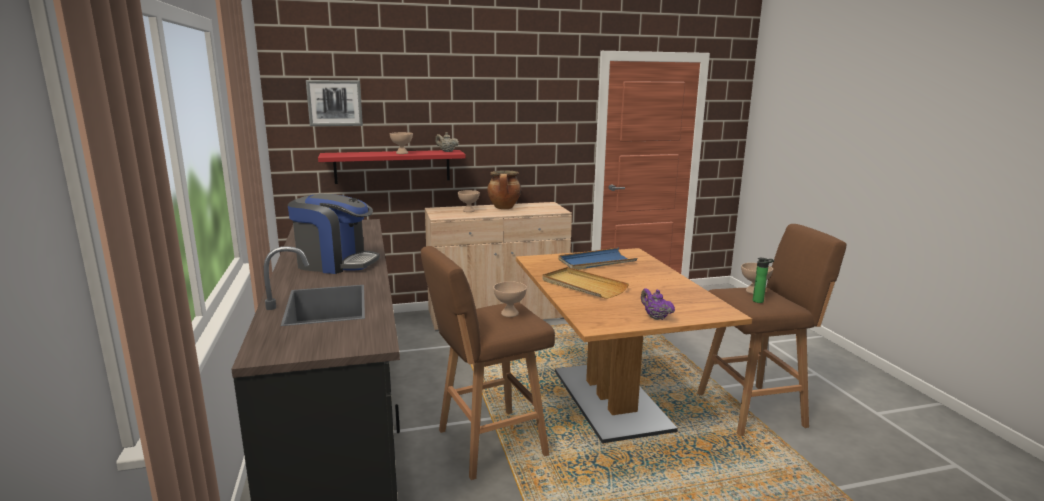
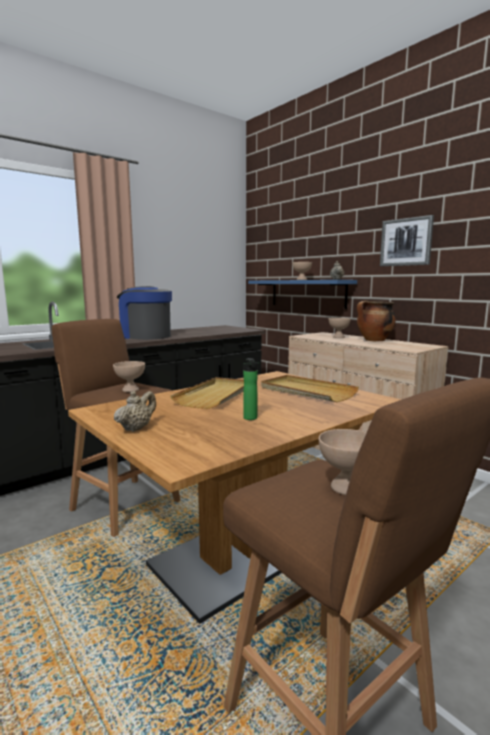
camera: 65 degrees right, 5 degrees down
coffee machine [288,193,380,274] -> coffee machine turned 135 degrees clockwise [117,286,172,340]
picture [306,80,363,126] -> picture moved to [380,215,434,266]
red shelf [318,150,466,184] -> blue shelf [248,280,357,309]
blue tray [558,248,637,270] -> beige tray [261,375,359,402]
purple teapot [641,288,675,320] -> beige teapot [114,391,156,432]
bottle [753,258,774,303] -> bottle moved to [243,358,259,420]

